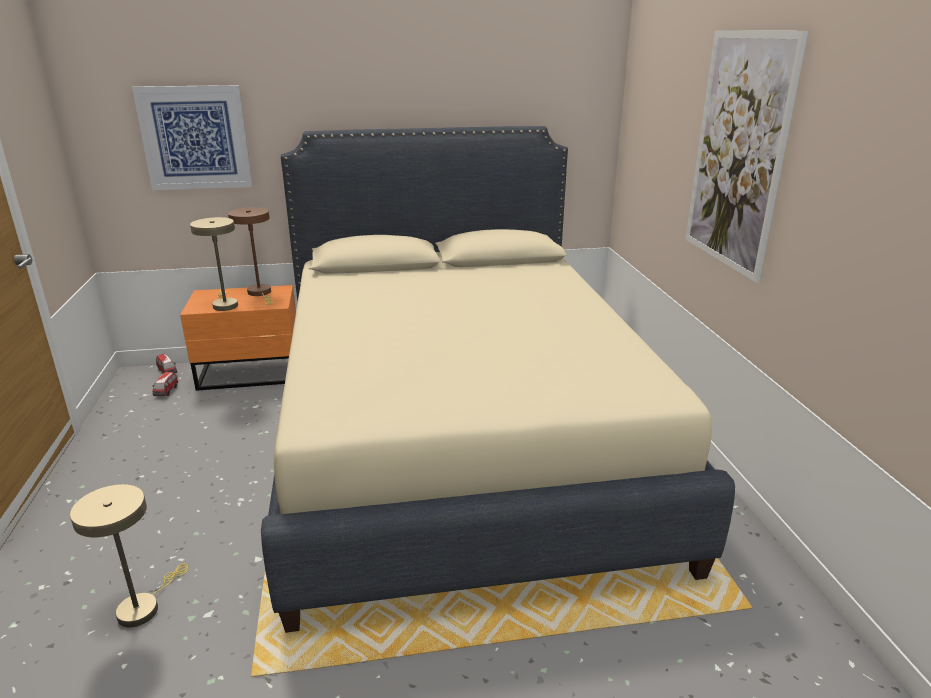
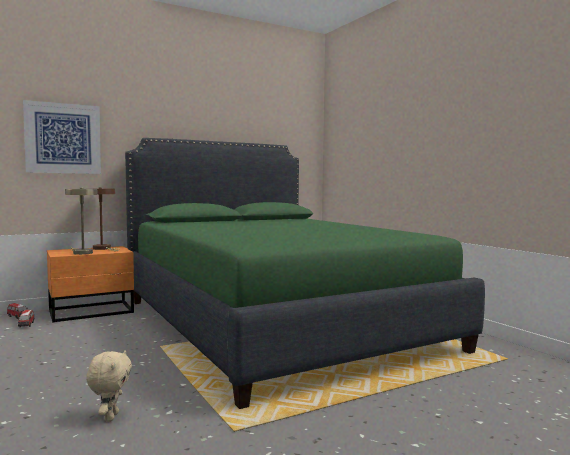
camera: 20 degrees left, 20 degrees down
beige table lamp [70,484,188,627] -> beige plush toy [86,350,132,422]
beige bed [261,126,735,633] -> green bed [125,138,485,409]
picture [685,30,808,283] -> none

